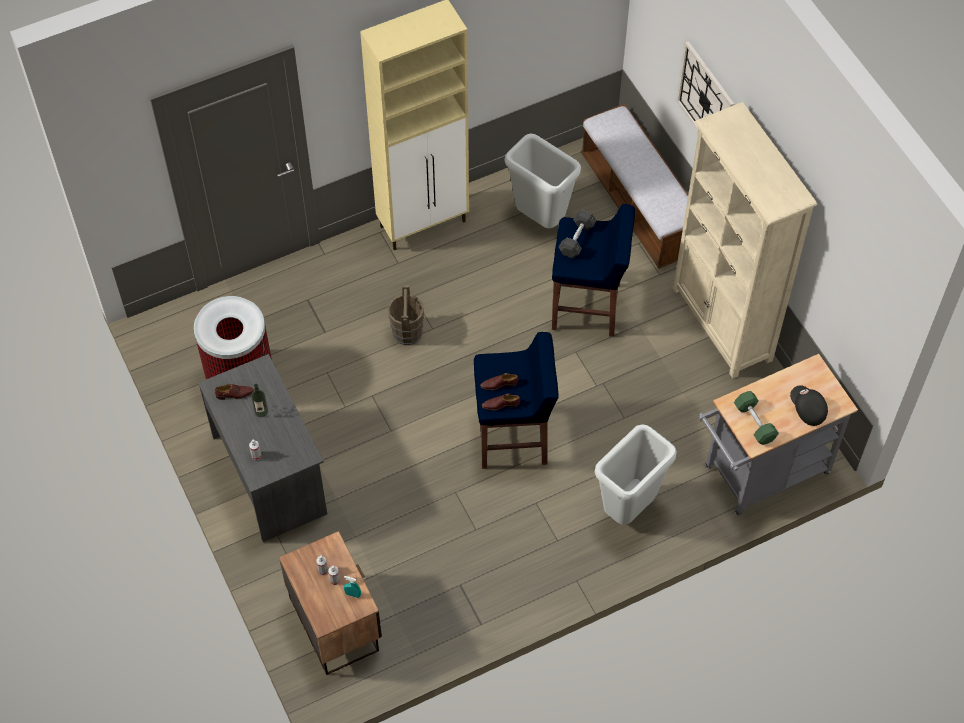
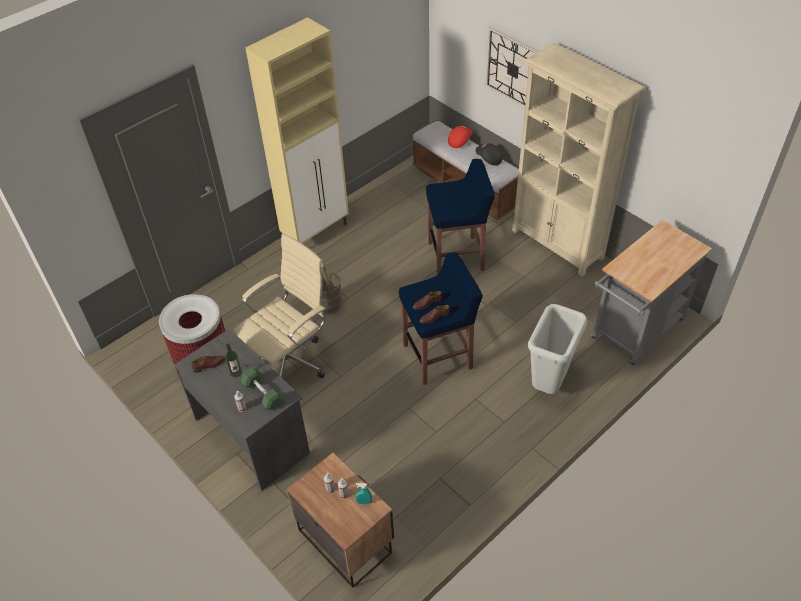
camera: 15 degrees left, 10 degrees down
grey trash can [505,134,581,228] -> none
grey dumbbell [558,210,596,258] -> none
green dumbbell [734,391,779,445] -> green dumbbell moved to [241,367,283,410]
black cap [790,385,828,426] -> black cap moved to [476,143,502,166]
none -> beige office chair [233,234,326,378]
none -> red cap [448,126,472,148]

